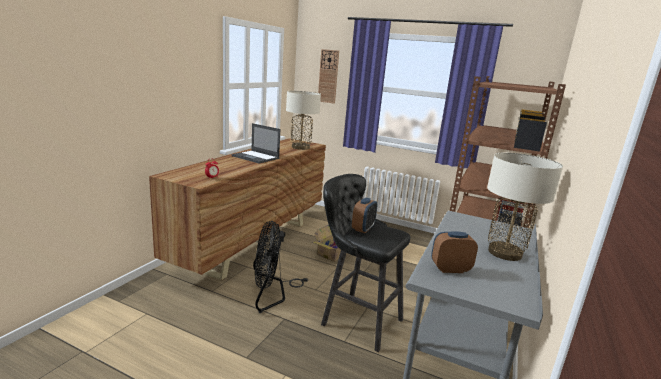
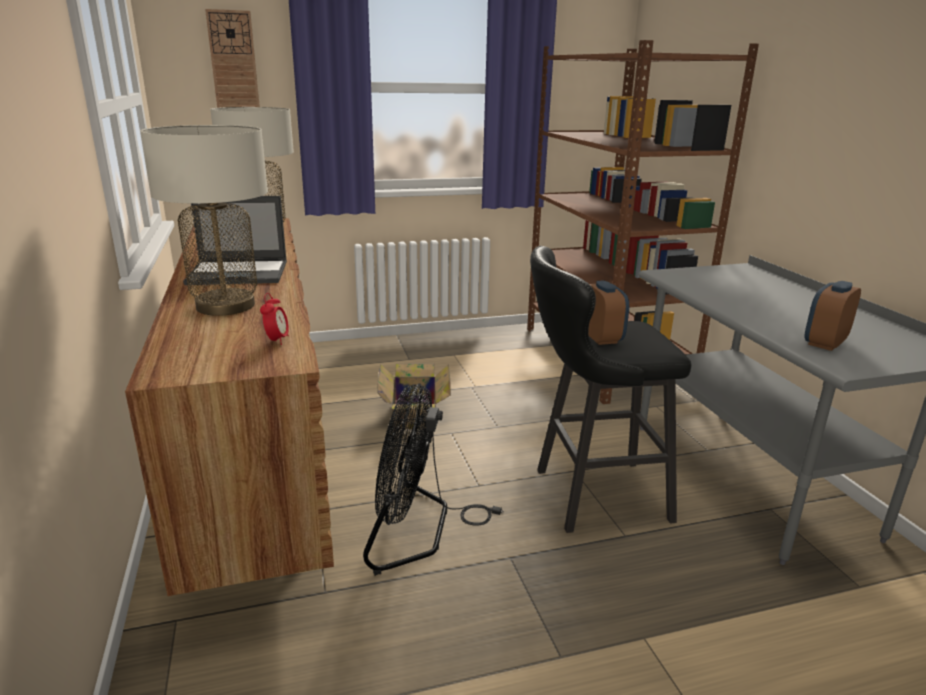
camera: 40 degrees left, 5 degrees up
black fan [253,221,308,313] -> black fan turned 60 degrees clockwise [363,383,504,576]
table lamp [487,153,563,261] -> table lamp moved to [140,125,268,316]

